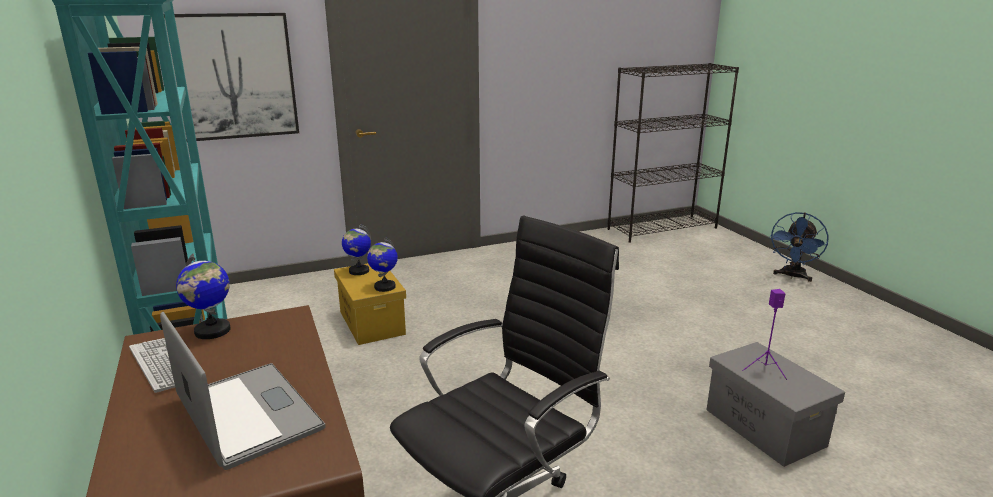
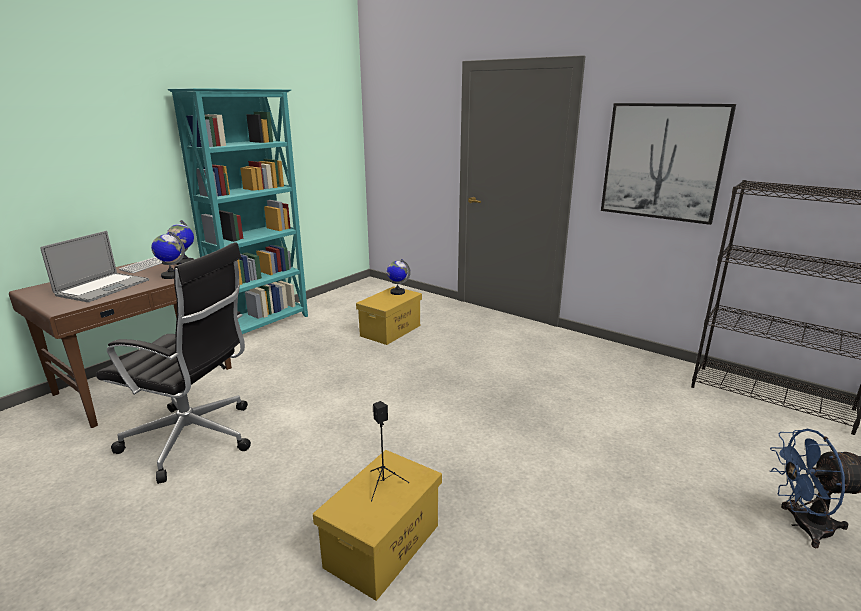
camera: 60 degrees right, 0 degrees up
picture [152,13,299,141] -> picture moved to [601,103,736,225]
globe [367,238,398,292] -> globe moved to [151,232,185,279]
grey storage box [706,342,845,467] -> yellow storage box [313,450,442,601]
purple speaker [742,289,787,380] -> black speaker [370,401,409,502]

